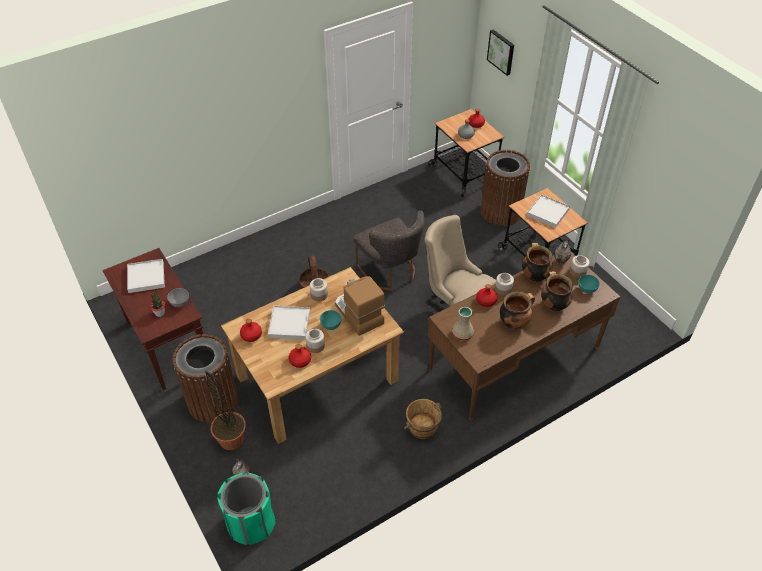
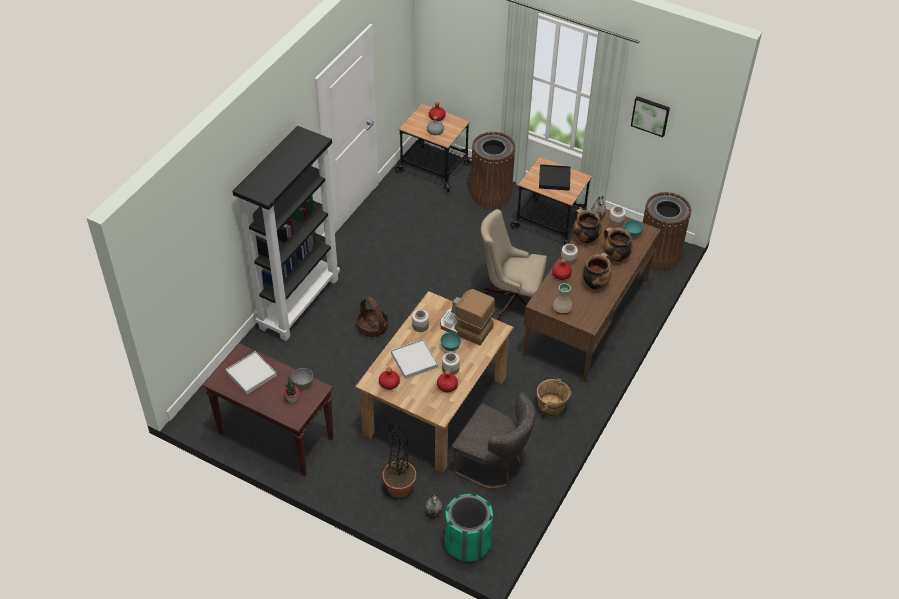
camera: 30 degrees left, 0 degrees up
brown trash can [172,334,238,423] -> brown trash can moved to [643,192,691,271]
grey chair [353,210,425,291] -> grey chair moved to [452,392,536,489]
picture [487,30,514,76] -> picture moved to [631,96,670,137]
white tray [527,194,570,228] -> black tray [539,164,571,191]
none -> black bookcase [232,126,340,341]

